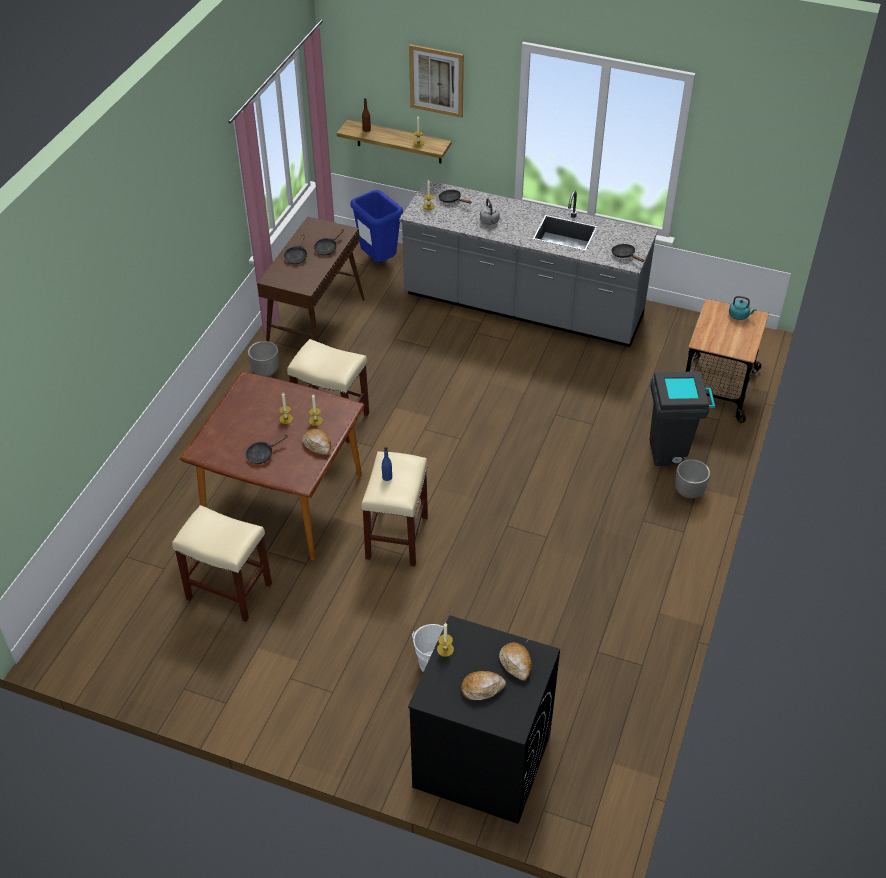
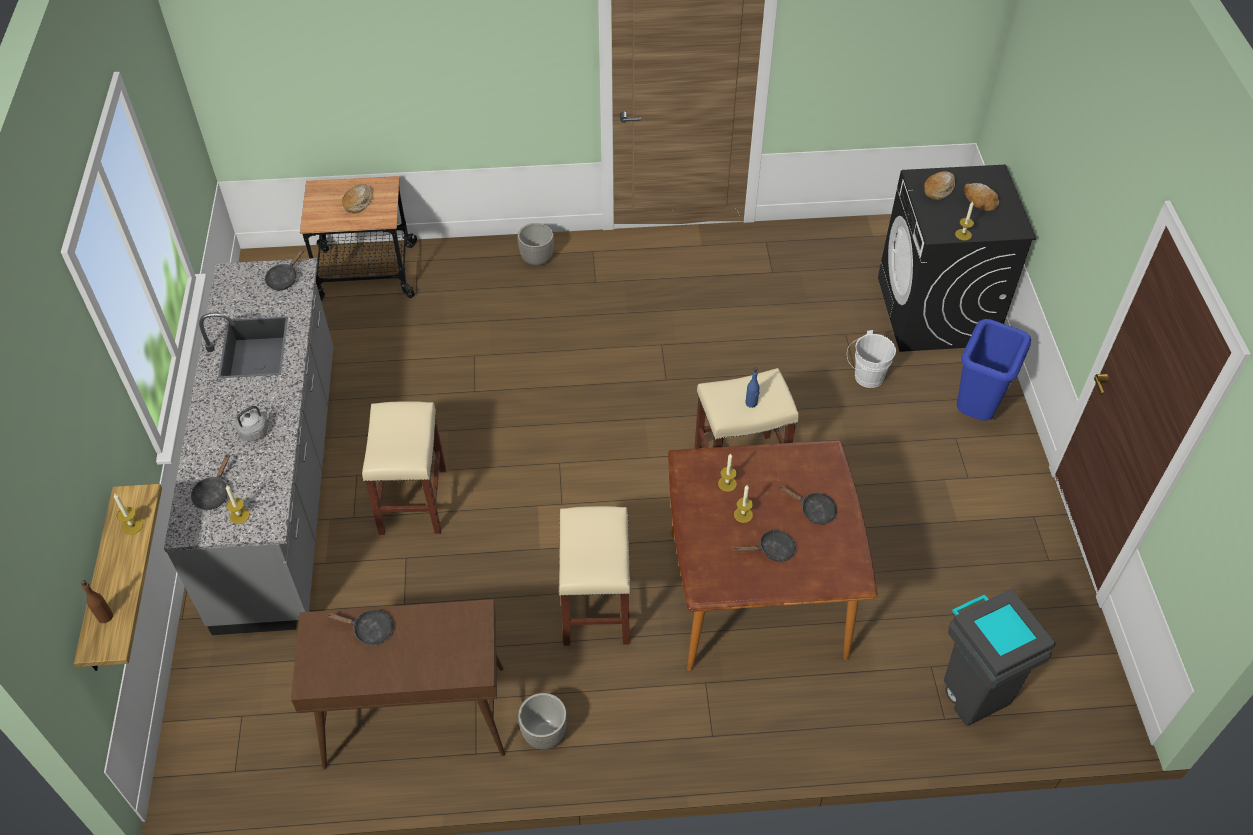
camera: 115 degrees left, 5 degrees up
beige stool [172,505,272,622] -> beige stool moved to [362,401,446,535]
black frying pan [284,235,307,264] -> black frying pan moved to [734,530,796,562]
bread [302,429,331,455] -> bread moved to [342,184,372,213]
blue trash can [351,190,403,262] -> blue trash can moved to [957,319,1031,421]
picture [409,44,464,118] -> none
grey trash can [649,371,715,466] -> grey trash can moved to [944,589,1056,726]
turquoise kettle [729,296,757,320] -> none

